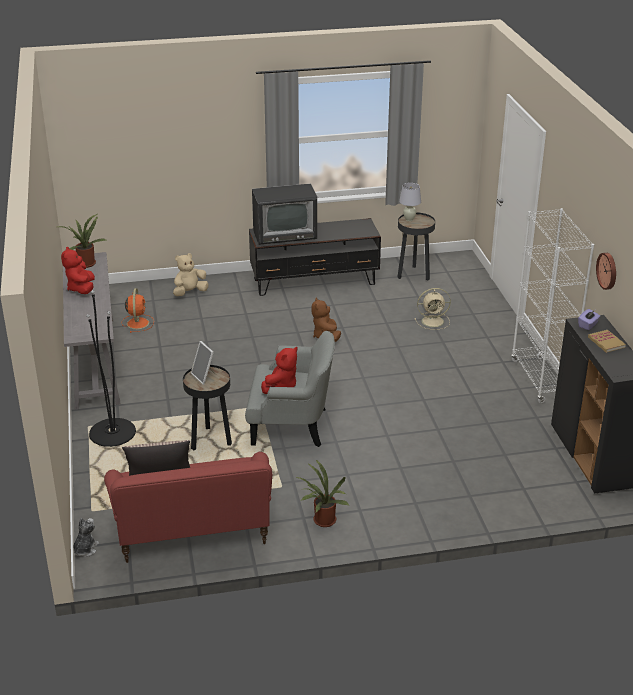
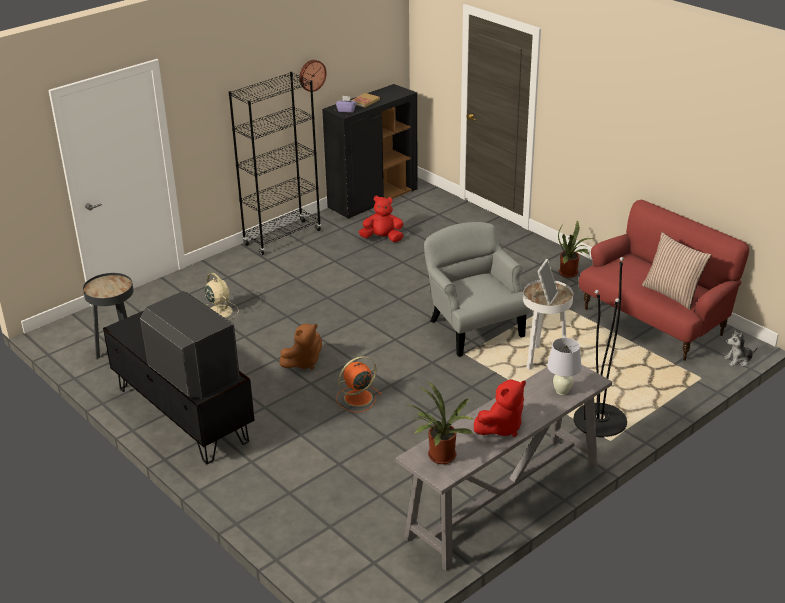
camera: 120 degrees left, 0 degrees up
orange fan [122,288,154,333] -> orange fan moved to [336,356,381,412]
beige plush toy [173,253,208,296] -> none
black side table [183,365,232,451] -> white side table [523,280,573,370]
red plush toy [261,347,298,394] -> red plush toy moved to [359,196,403,242]
white table lamp [399,183,421,221] -> white table lamp moved to [547,338,582,395]
white bookcase [511,208,594,403] -> black bookcase [229,72,321,255]

